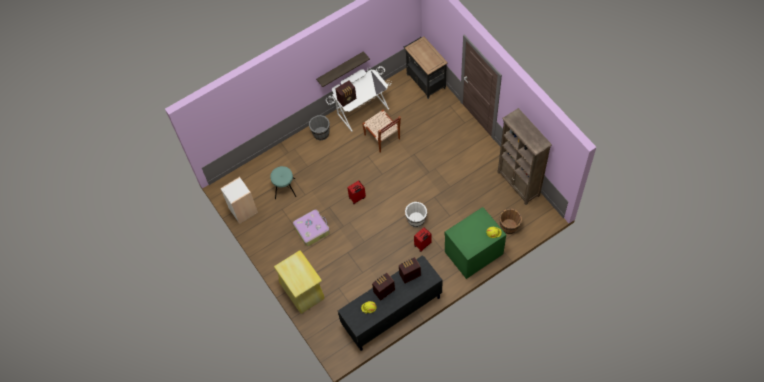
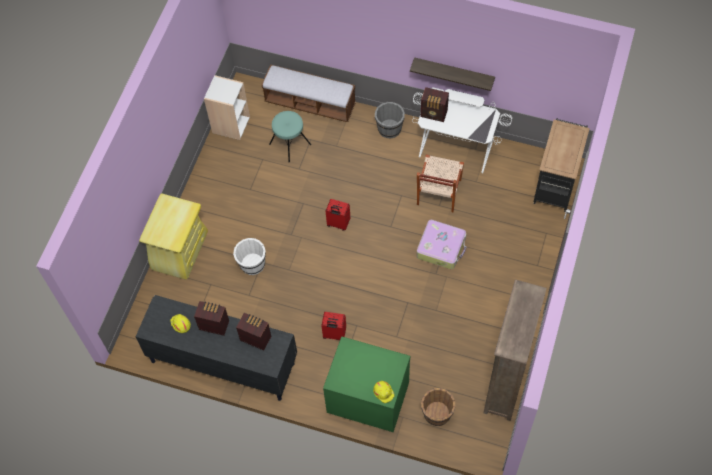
camera: 50 degrees right, 0 degrees up
suitcase [293,210,330,246] -> suitcase moved to [417,220,467,269]
white bucket [405,202,427,227] -> white bucket moved to [233,238,266,275]
none -> bench [262,64,356,122]

